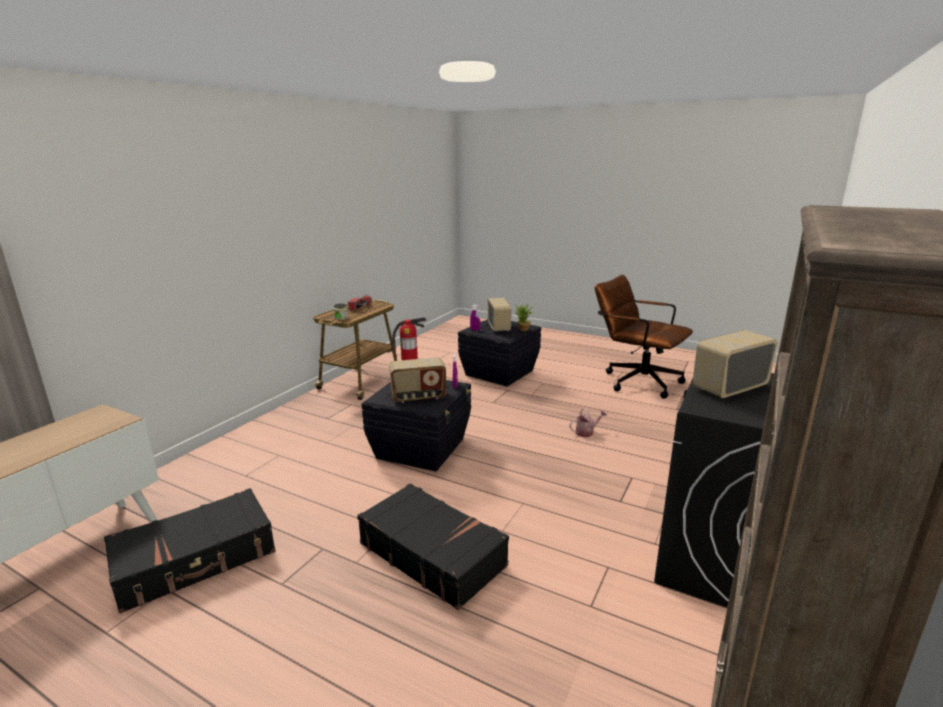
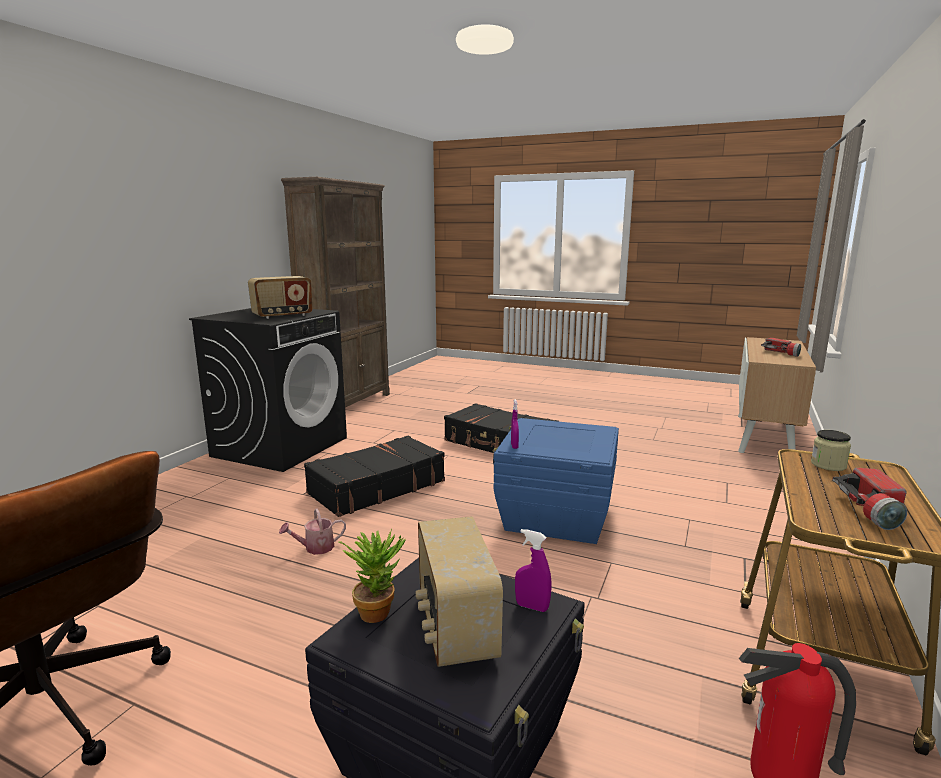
camera: 175 degrees right, 5 degrees down
black suitcase [104,488,275,614] -> black suitcase moved to [304,436,445,517]
black storage box [361,380,471,472] -> blue storage box [493,418,619,544]
radio [389,357,446,403] -> none
none -> flashlight [761,338,801,357]

